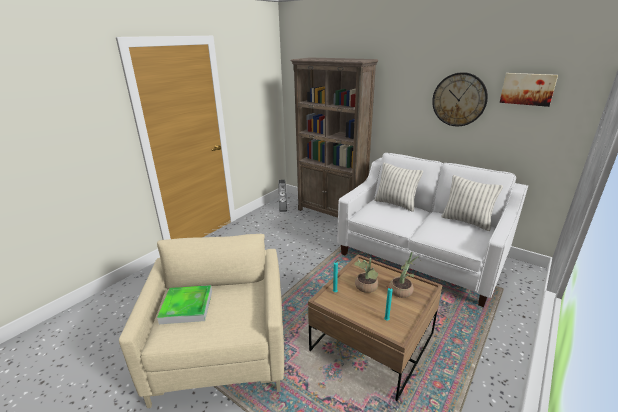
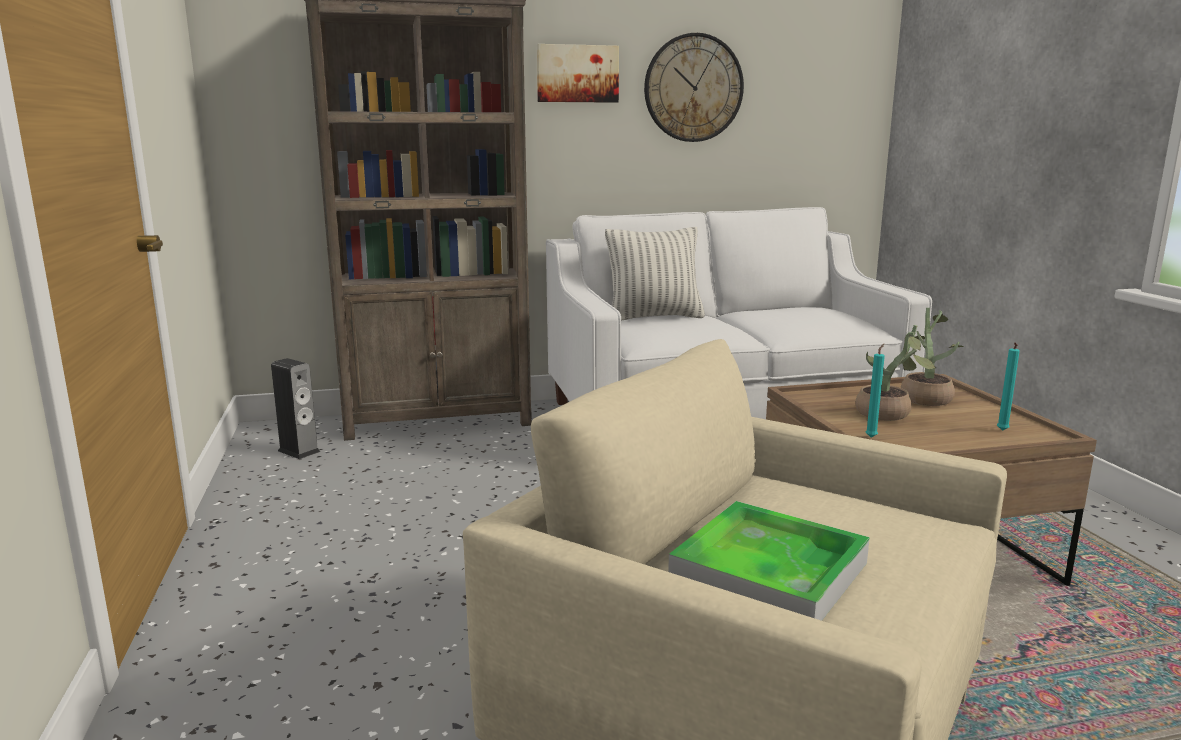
camera: 50 degrees left, 10 degrees down
pillow [441,175,503,231] -> none
picture [500,73,558,107] -> picture moved to [537,44,619,103]

